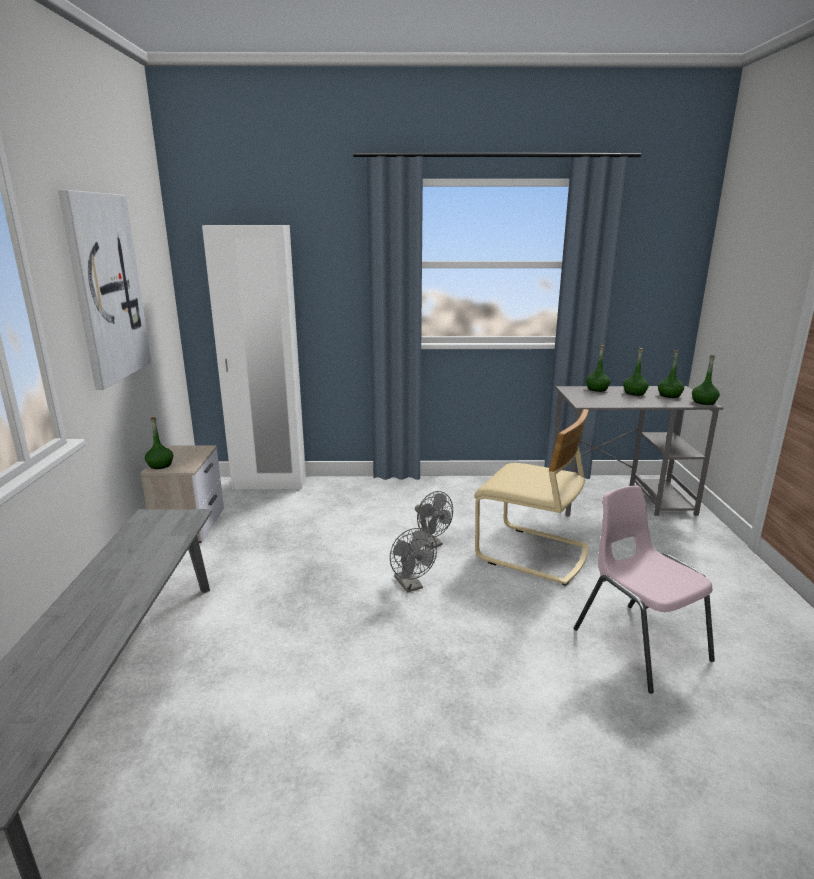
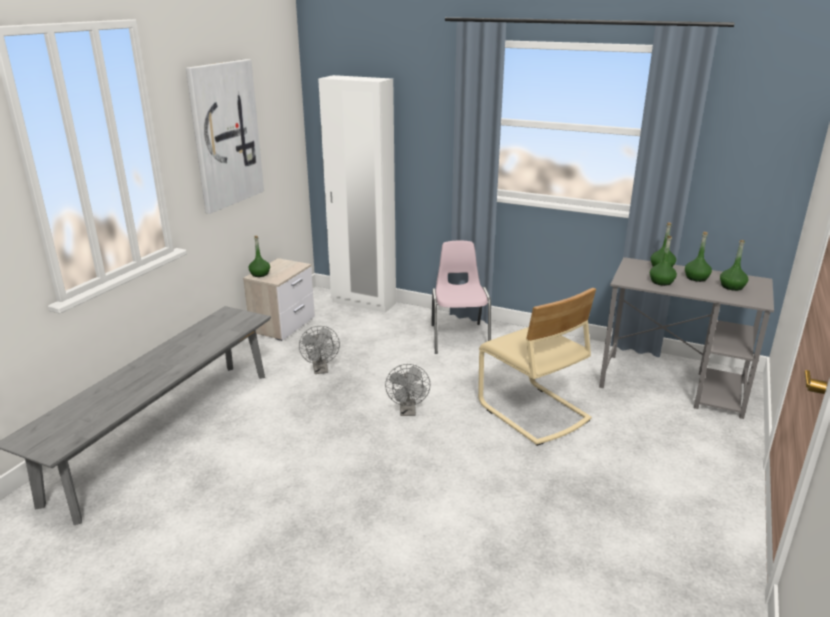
camera: 25 degrees right, 5 degrees up
grey fan [415,491,453,549] -> grey fan moved to [299,326,340,374]
pink chair [574,486,715,693] -> pink chair moved to [431,241,491,354]
green bottle [692,355,720,405] -> green bottle moved to [650,235,677,286]

